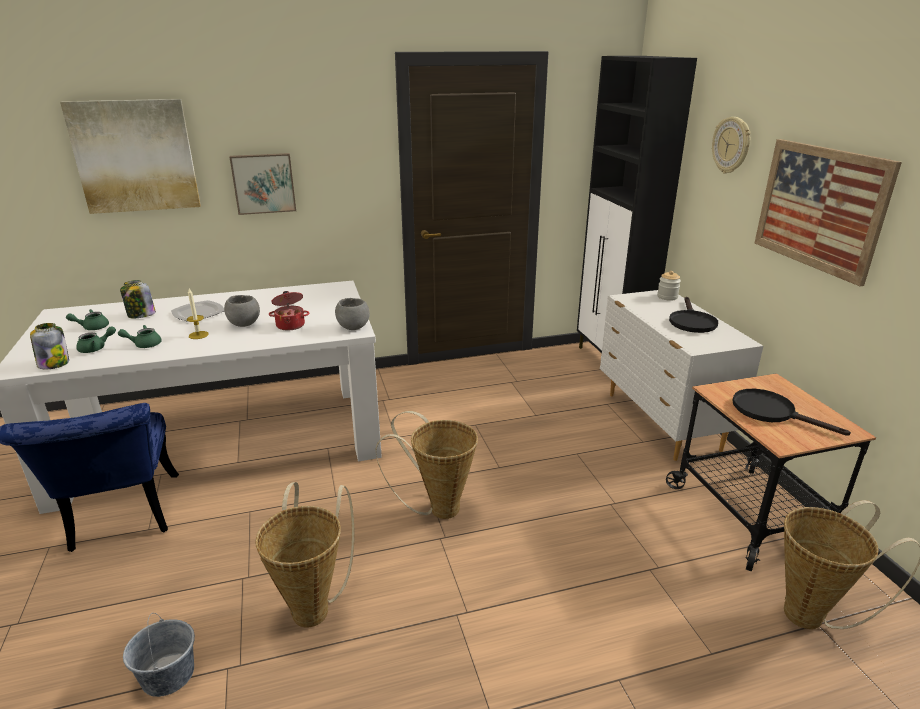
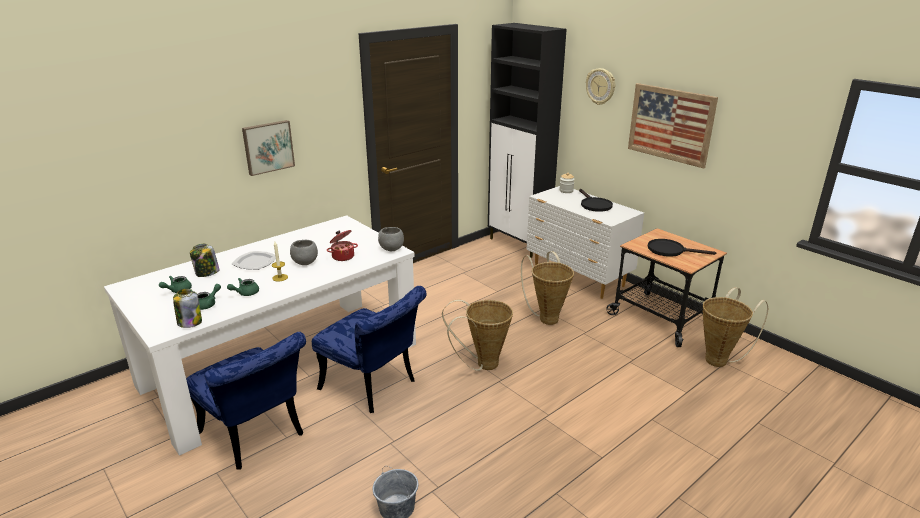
camera: 25 degrees left, 0 degrees up
picture [60,99,201,214] -> none
basket [255,482,354,628] -> basket moved to [521,252,574,325]
none -> blue chair [312,286,427,413]

